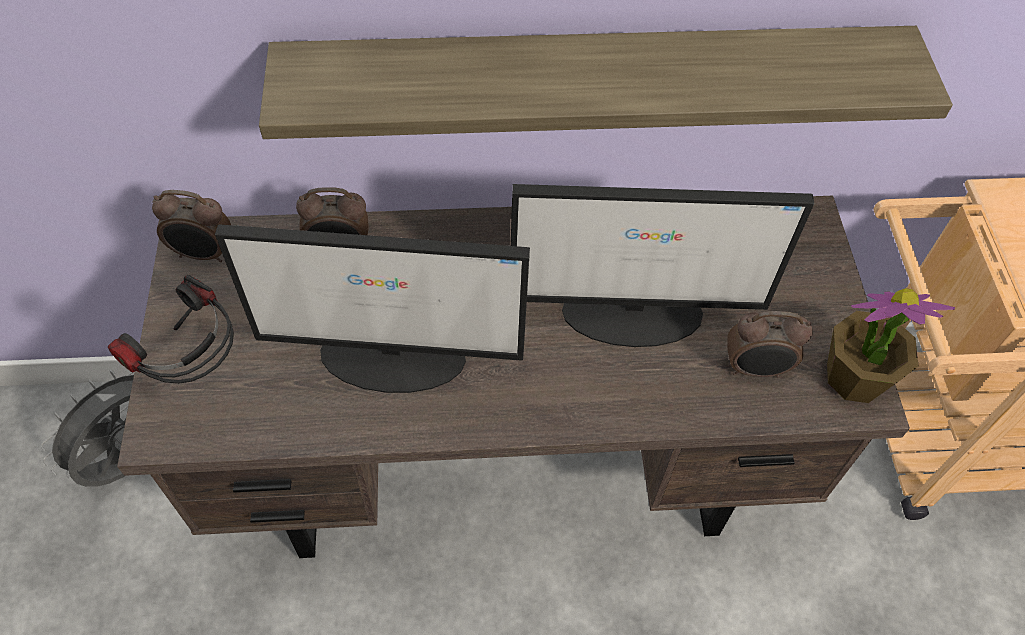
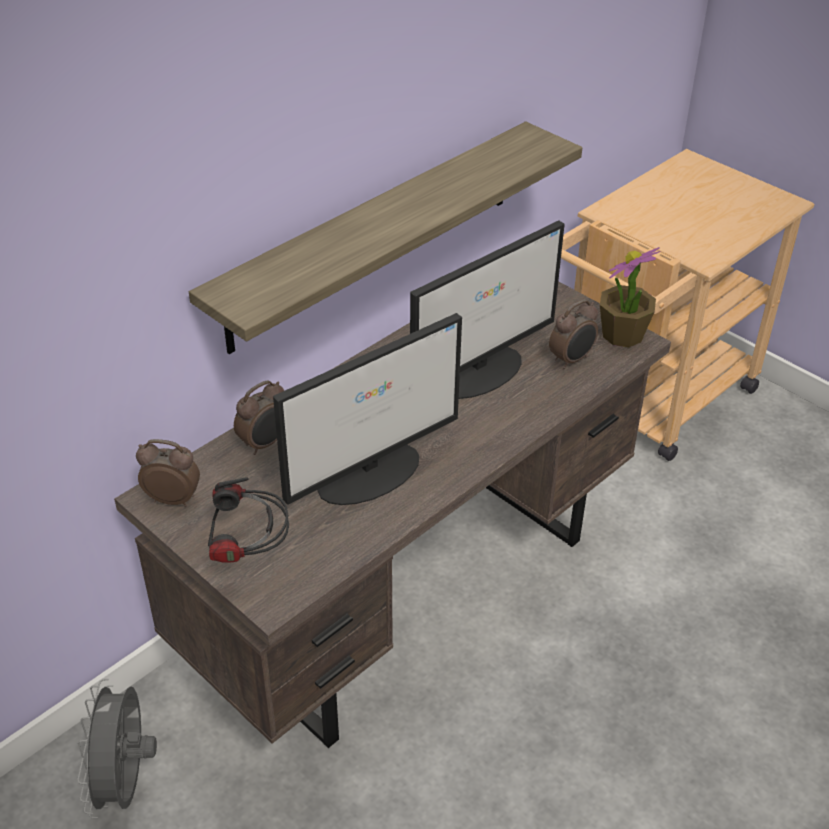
camera: 40 degrees left, 15 degrees down
alarm clock [152,190,231,262] -> alarm clock turned 135 degrees counterclockwise [136,439,200,507]

